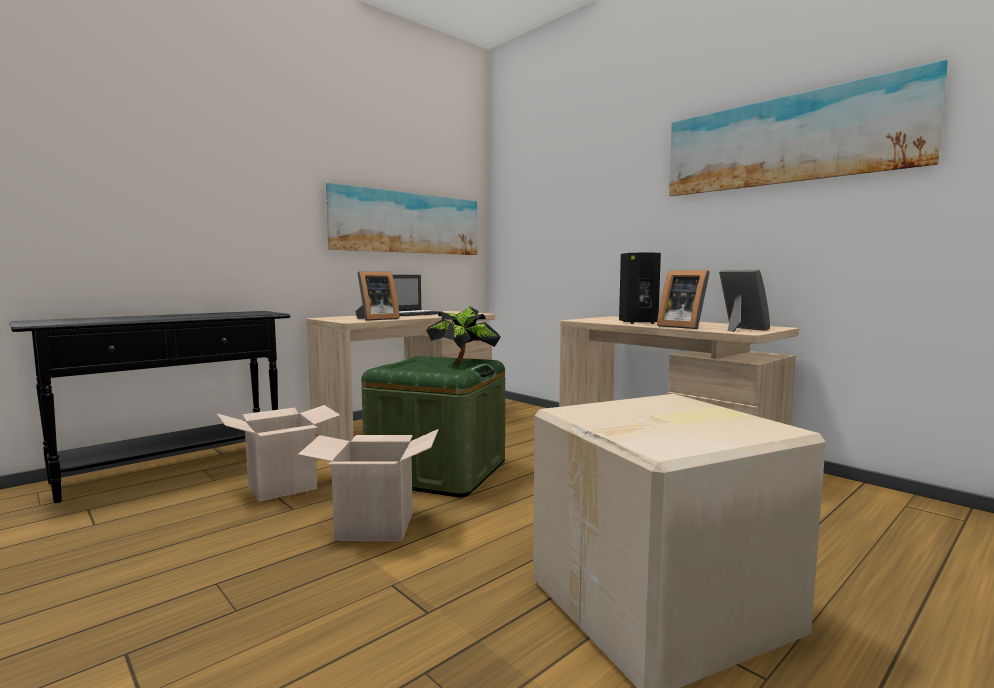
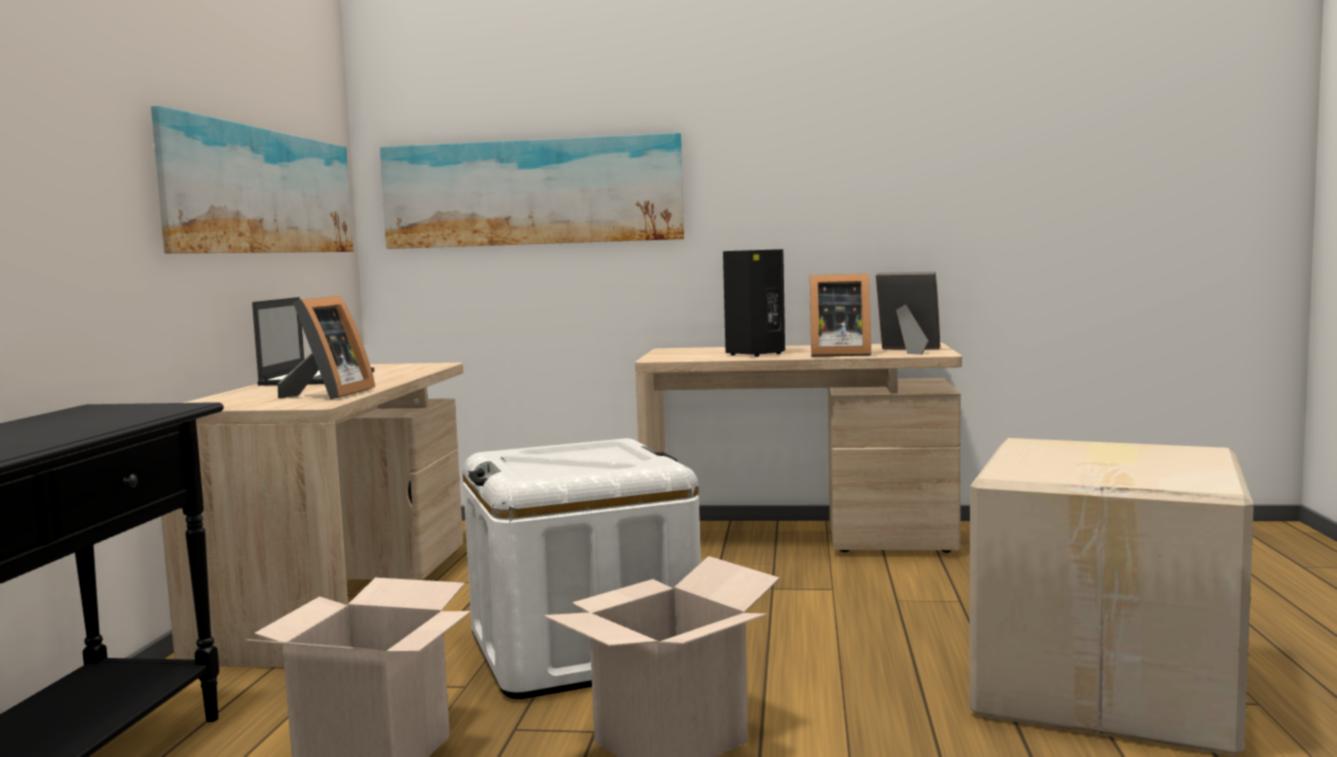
camera: 40 degrees left, 0 degrees up
green storage box [361,356,505,498] -> white storage box [463,438,701,699]
potted plant [426,306,501,366] -> none
picture [669,60,948,196] -> picture moved to [380,133,684,249]

